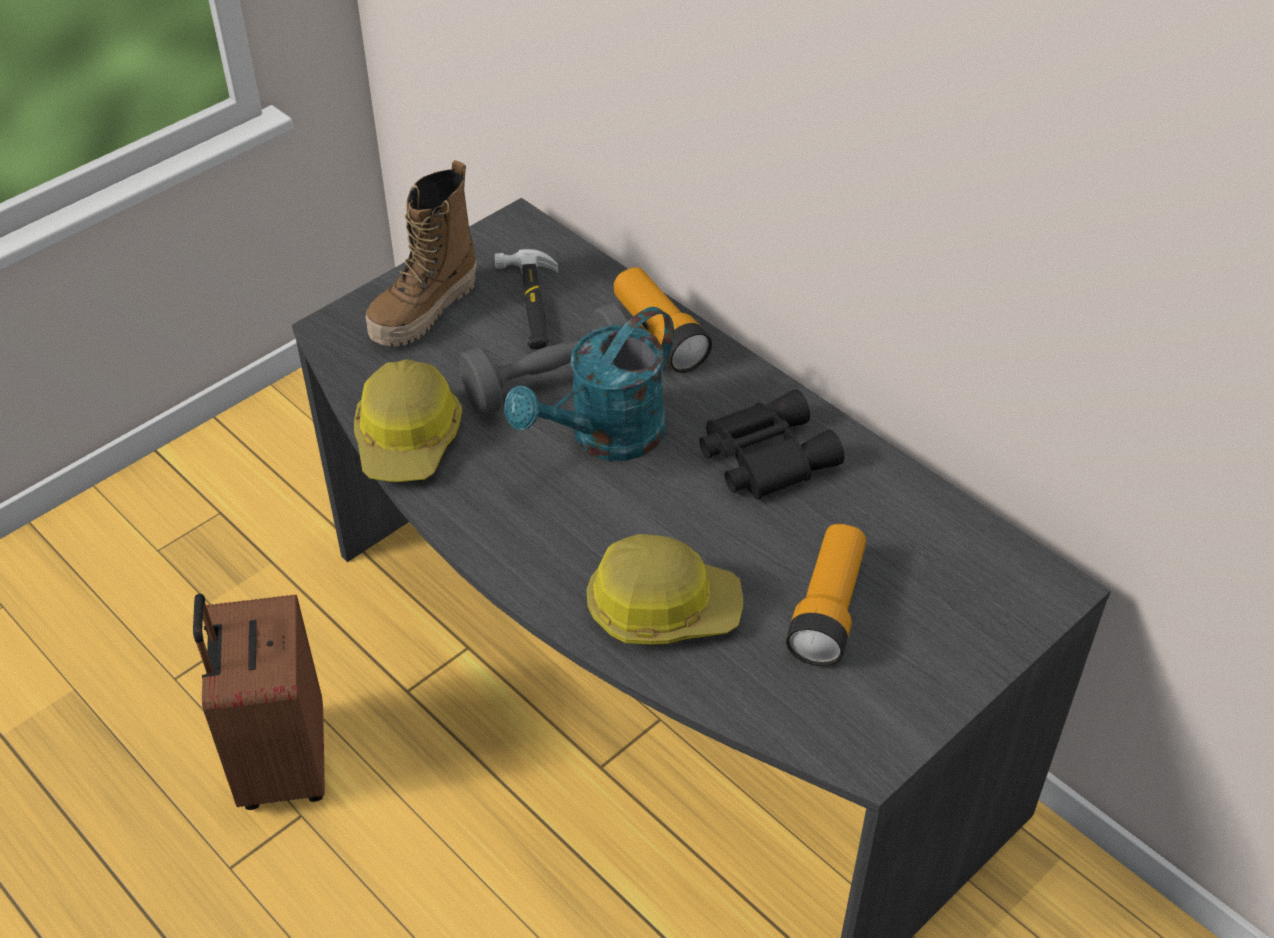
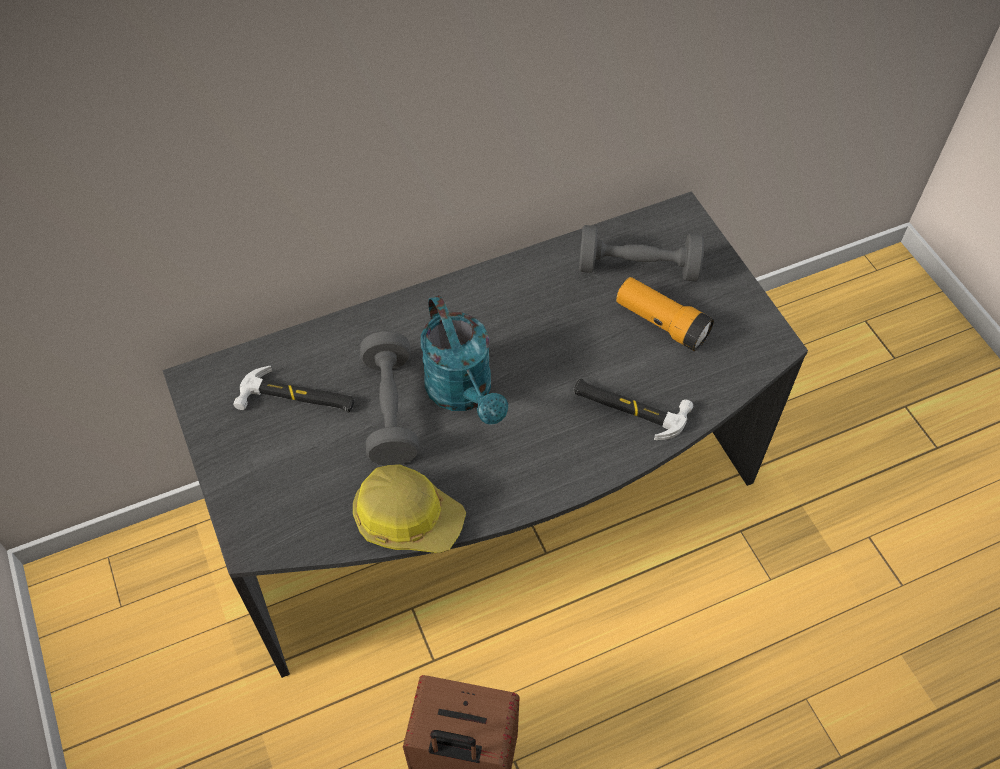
camera: 70 degrees left, 10 degrees up
boot [366,160,477,347] -> none
hard hat [587,534,743,644] -> hammer [573,378,693,440]
flashlight [614,267,712,373] -> none
black binoculars [699,389,844,500] -> none
none -> grey dumbbell [579,225,704,281]

